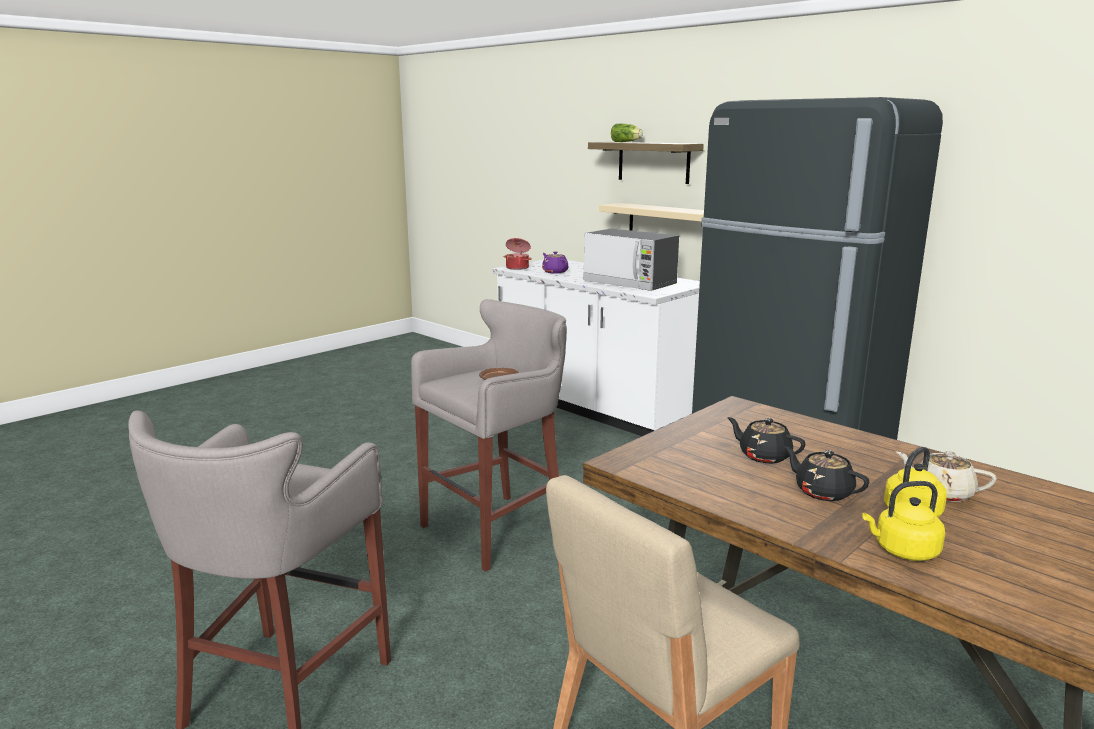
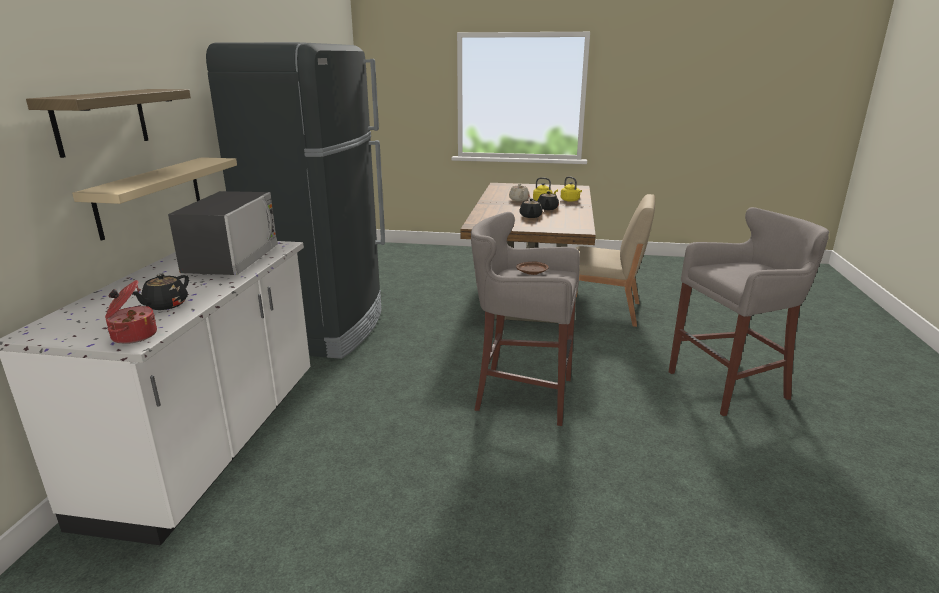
camera: 125 degrees left, 5 degrees up
purple teapot [542,251,568,274] -> black teapot [132,274,189,310]
lettuce [611,124,643,142] -> none

